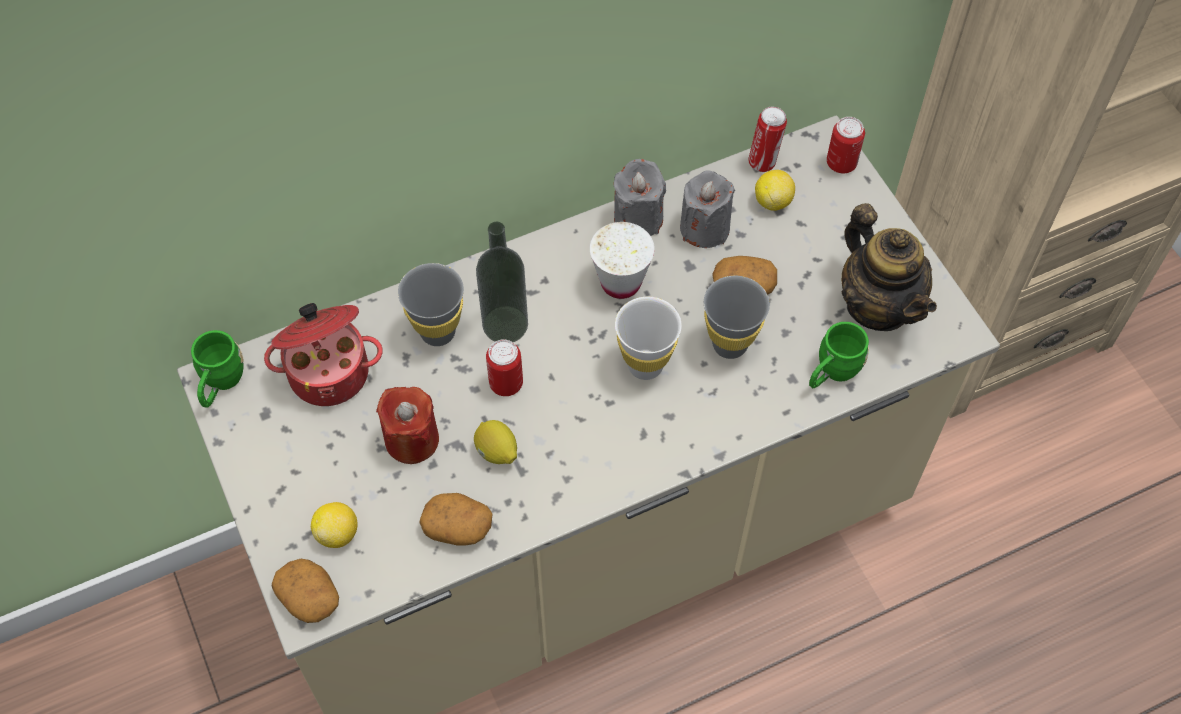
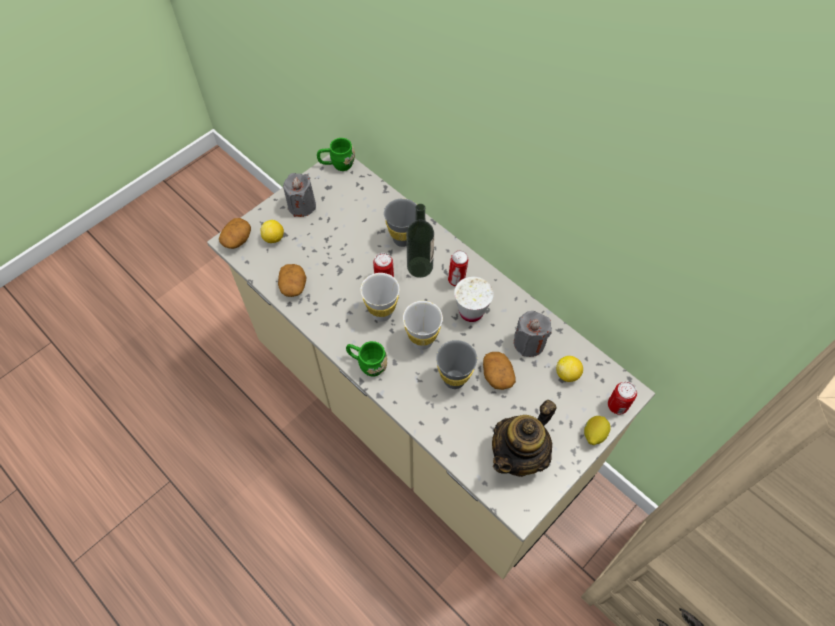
camera: 70 degrees right, 0 degrees up
cooking pot [264,303,383,406] -> none
red candle [376,387,439,464] -> none
lemon [474,420,517,464] -> lemon moved to [584,416,611,445]
grey candle [614,159,666,236] -> grey candle moved to [283,173,316,217]
can [748,107,787,172] -> can moved to [448,251,468,287]
green mug [809,322,869,388] -> green mug moved to [346,341,387,377]
none -> white cup [360,273,399,322]

